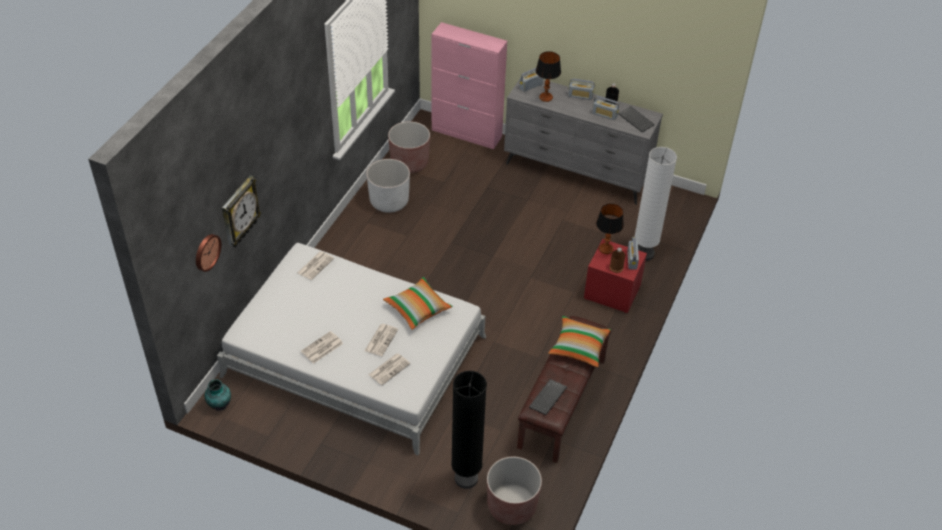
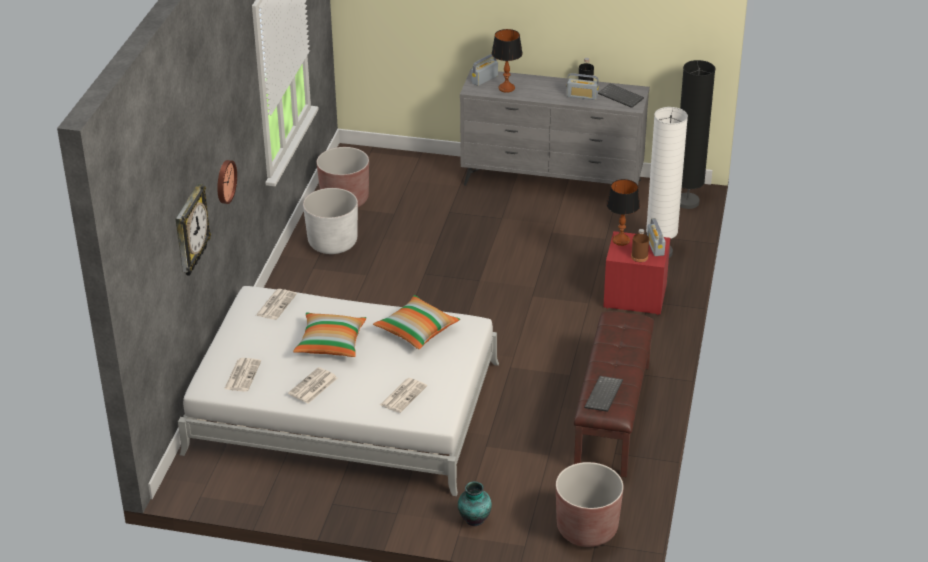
camera: 10 degrees left, 10 degrees down
wall clock [196,234,222,272] -> wall clock moved to [217,160,237,204]
vase [204,379,231,411] -> vase moved to [458,481,492,526]
newspaper [365,324,398,357] -> newspaper moved to [224,358,261,392]
pink cabinet [432,22,507,149] -> none
black floor lamp [451,371,487,489] -> black floor lamp moved to [680,60,715,209]
pillow [548,316,611,367] -> pillow moved to [293,312,366,357]
radio [568,78,595,100] -> none

